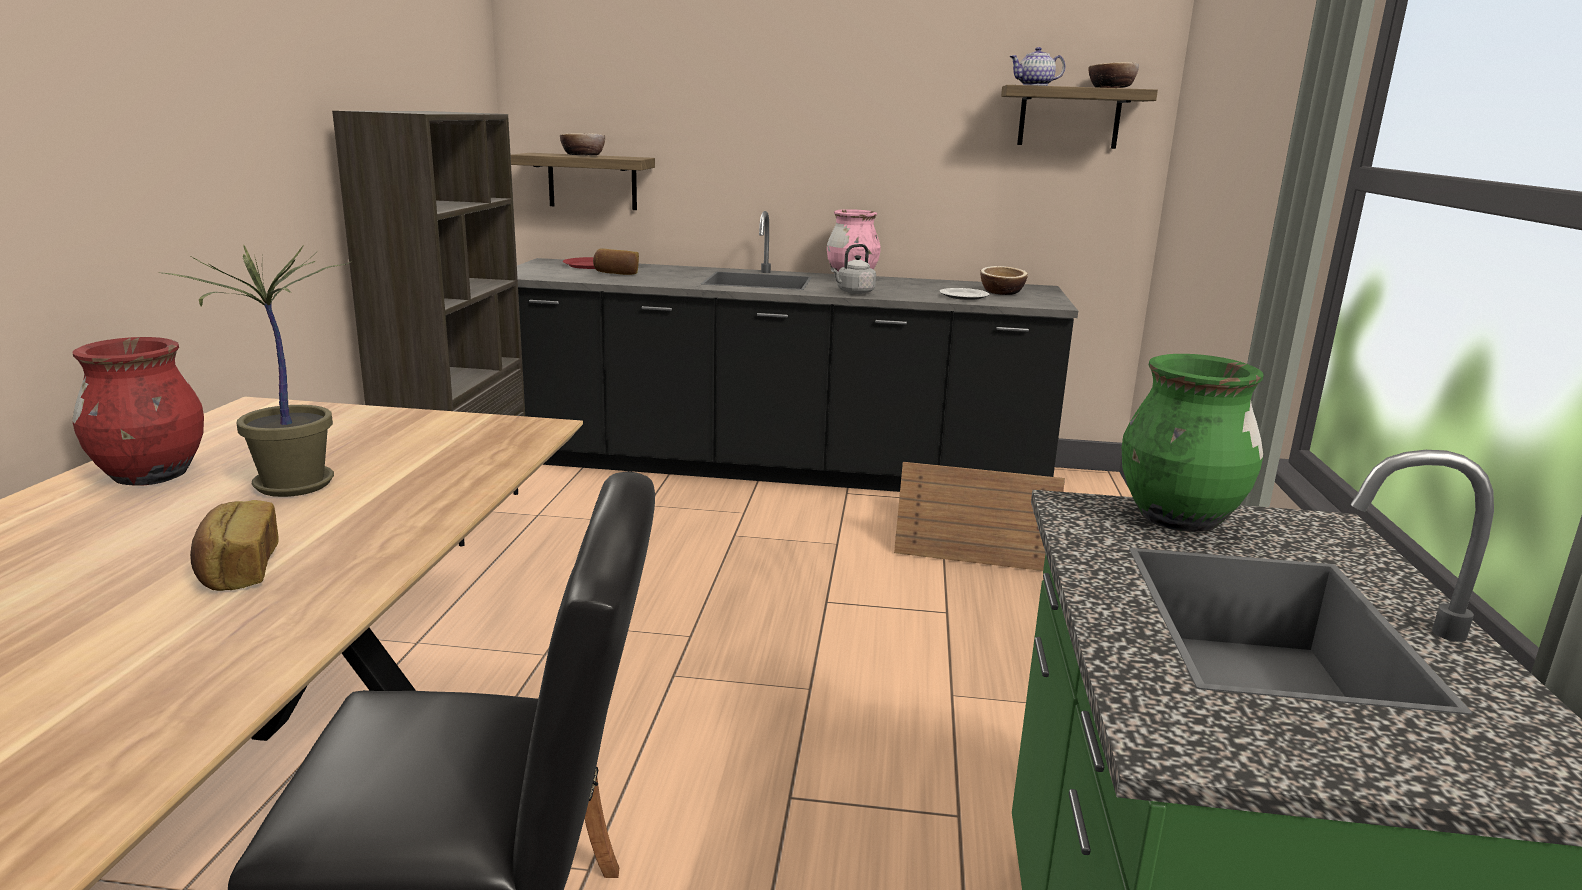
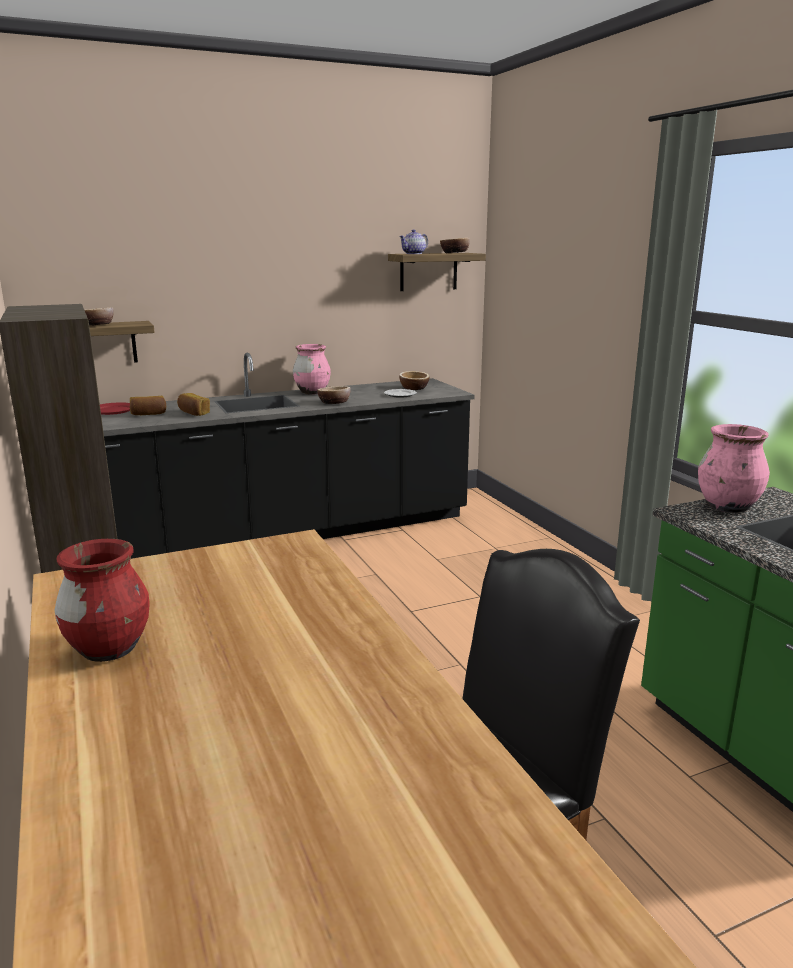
camera: 30 degrees left, 0 degrees up
potted plant [157,246,352,497] -> none
bread [190,500,279,591] -> bread moved to [177,393,210,416]
grey kettle [831,244,876,294] -> bowl [317,386,350,404]
crate [894,462,1065,571] -> none
green vase [1122,354,1264,532] -> pink vase [698,424,770,513]

